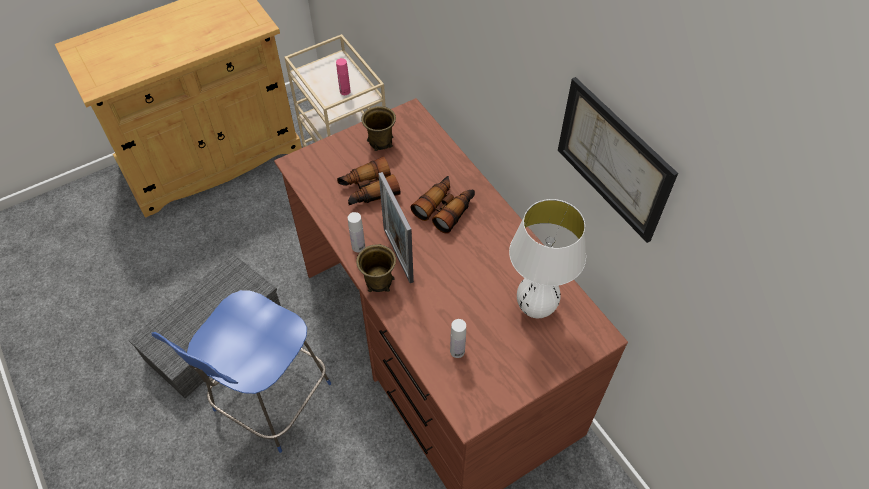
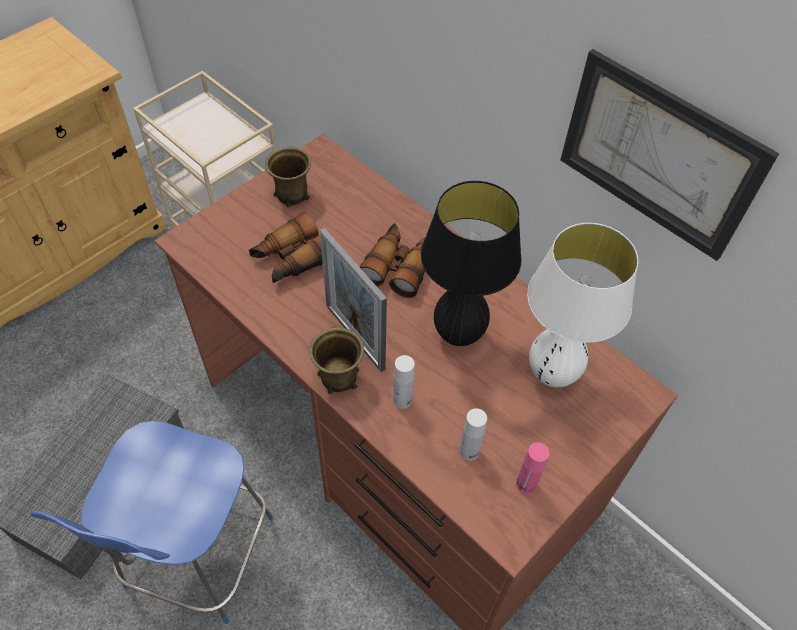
camera: 15 degrees left, 0 degrees up
pink bottle [336,58,351,95] -> pink bottle moved to [516,442,550,494]
white bottle [348,212,365,252] -> white bottle moved to [393,355,415,409]
none -> black table lamp [421,181,522,346]

